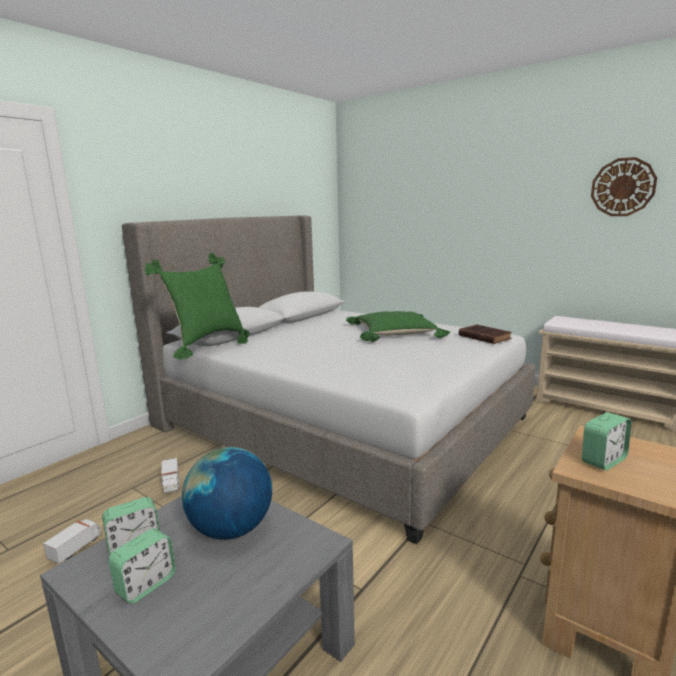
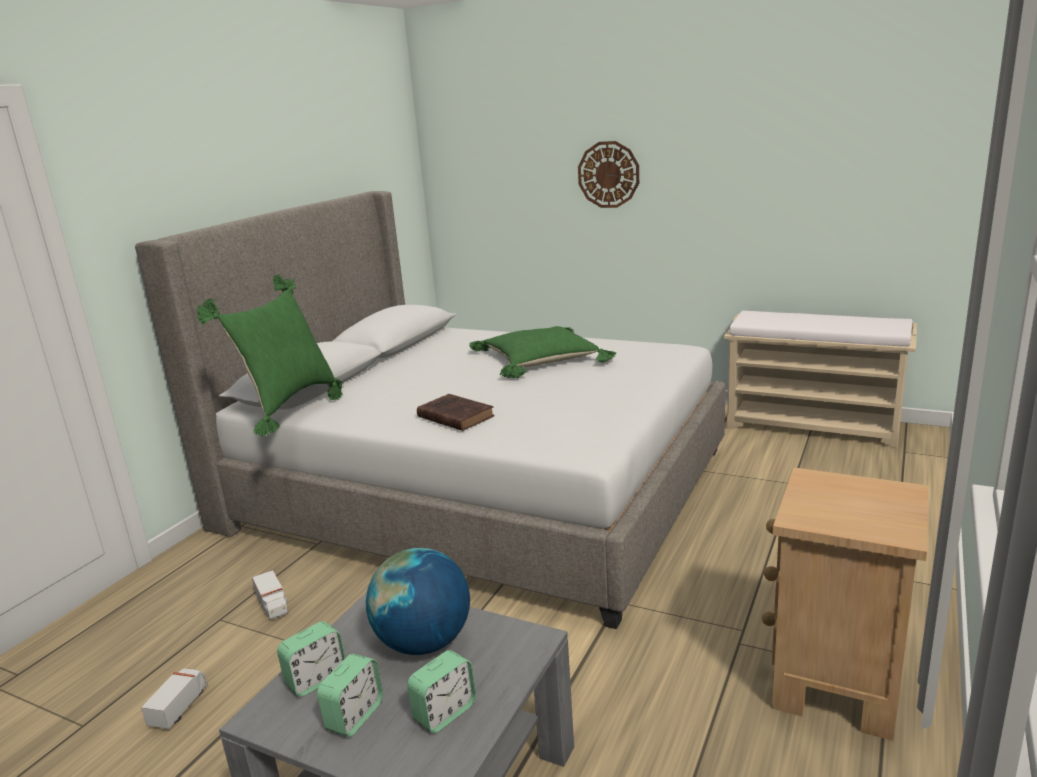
camera: 10 degrees left, 5 degrees up
brown book [459,325,512,344] -> brown book moved to [417,394,494,431]
alarm clock [582,412,632,471] -> alarm clock moved to [407,650,476,733]
wall clock [591,157,657,216] -> wall clock moved to [578,141,639,208]

